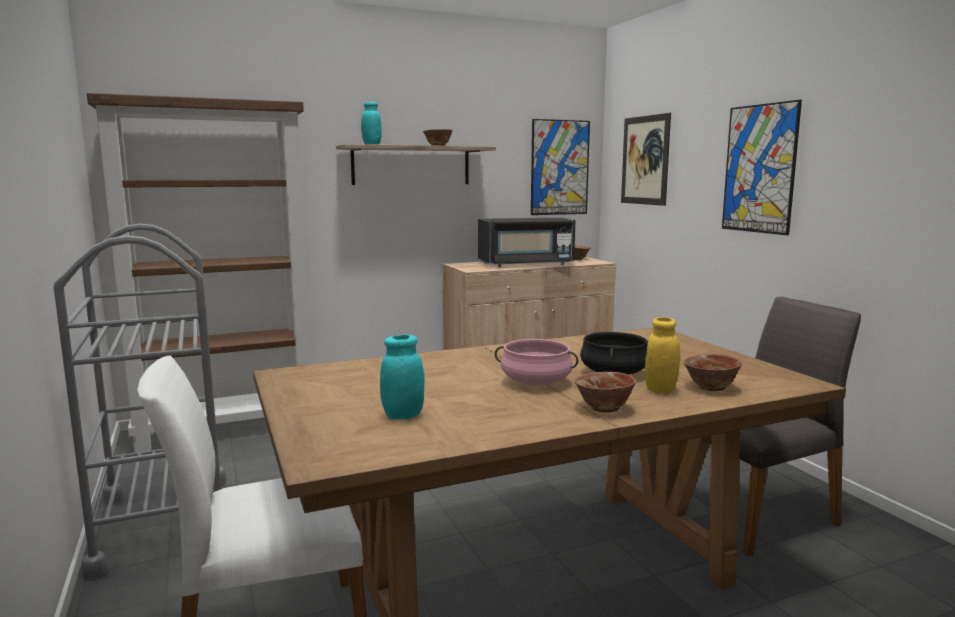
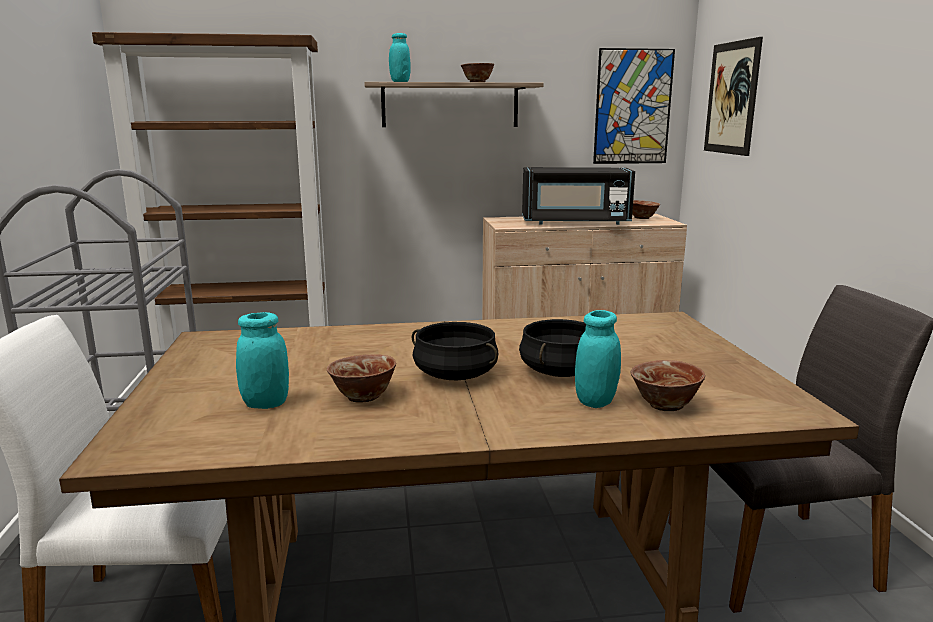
camera: 15 degrees right, 5 degrees up
pink cooking pot [495,339,578,385] -> black cooking pot [412,322,498,380]
bowl [574,372,636,412] -> bowl moved to [327,354,396,403]
yellow jar [645,317,680,394] -> turquoise jar [575,310,621,408]
picture [722,100,802,235] -> none

